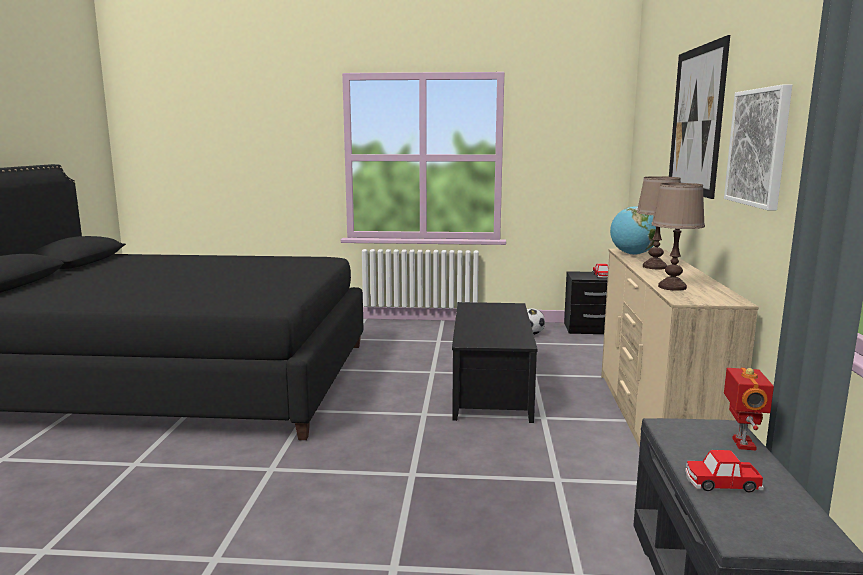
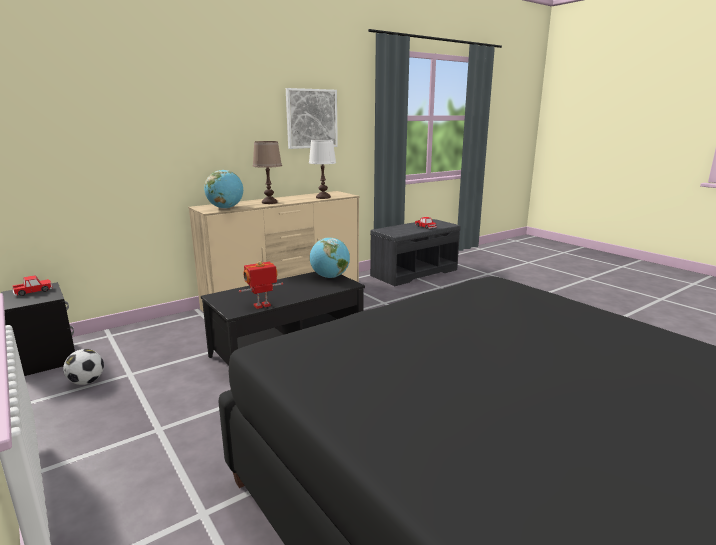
camera: 130 degrees left, 5 degrees up
brown table lamp [651,183,705,291] -> white table lamp [309,139,336,199]
picture [669,35,730,199] -> none
toy robot [724,368,774,451] -> toy robot moved to [239,261,283,309]
none -> globe [310,237,350,278]

